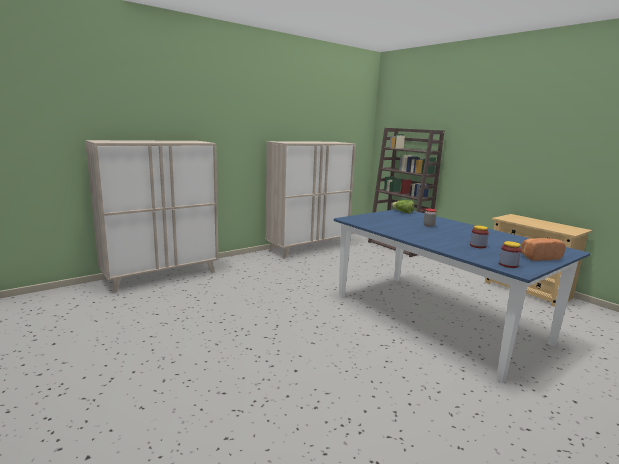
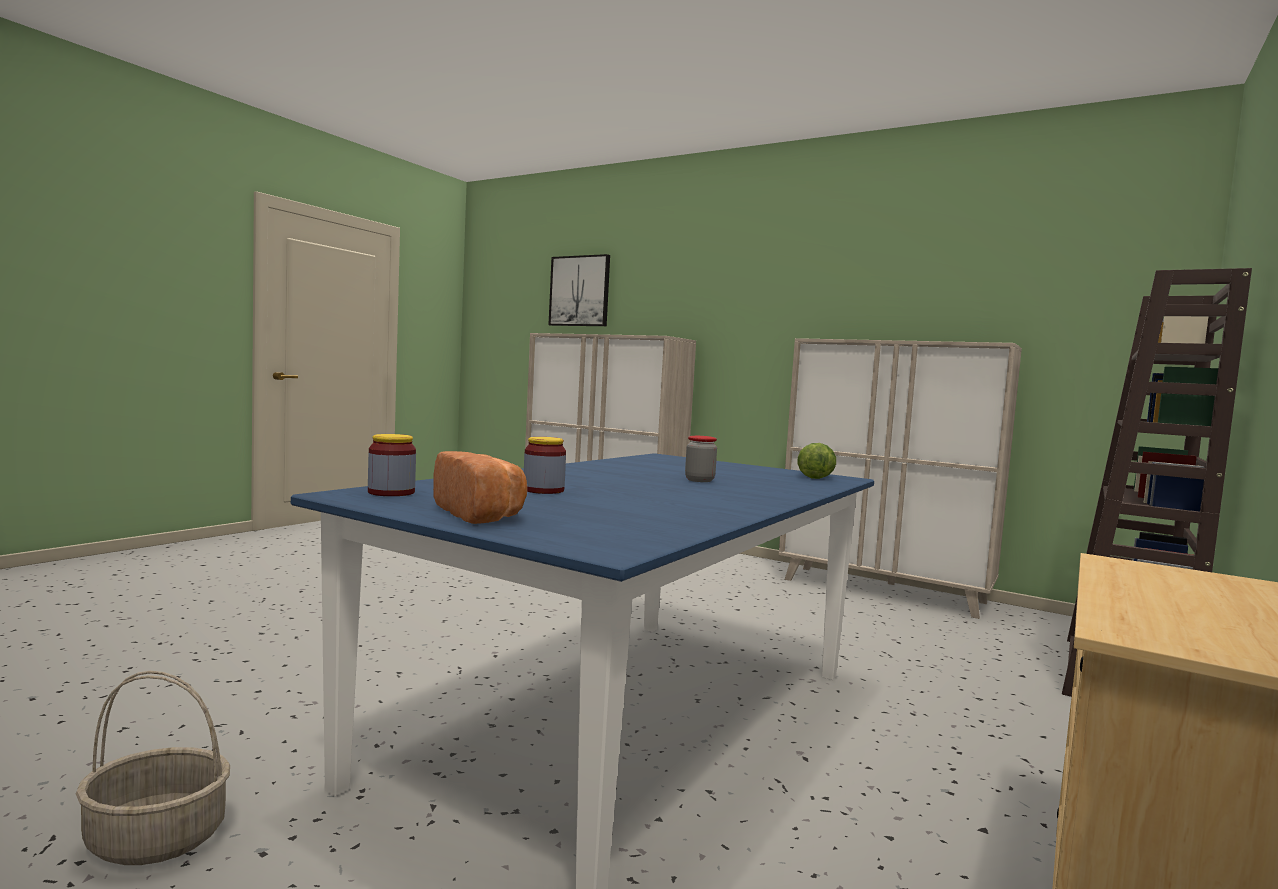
camera: 70 degrees right, 10 degrees down
none -> basket [76,671,230,865]
none -> picture [548,254,610,326]

